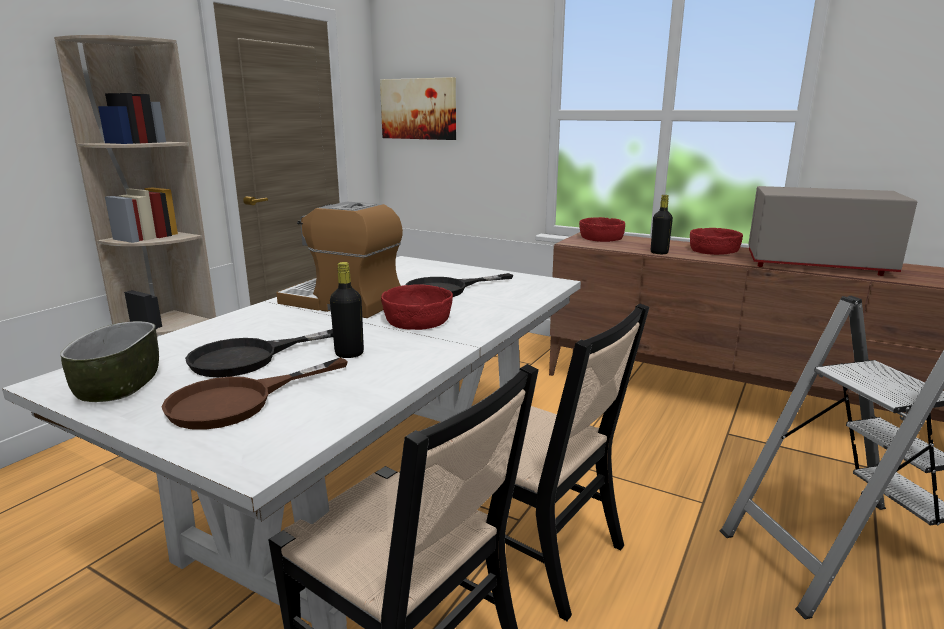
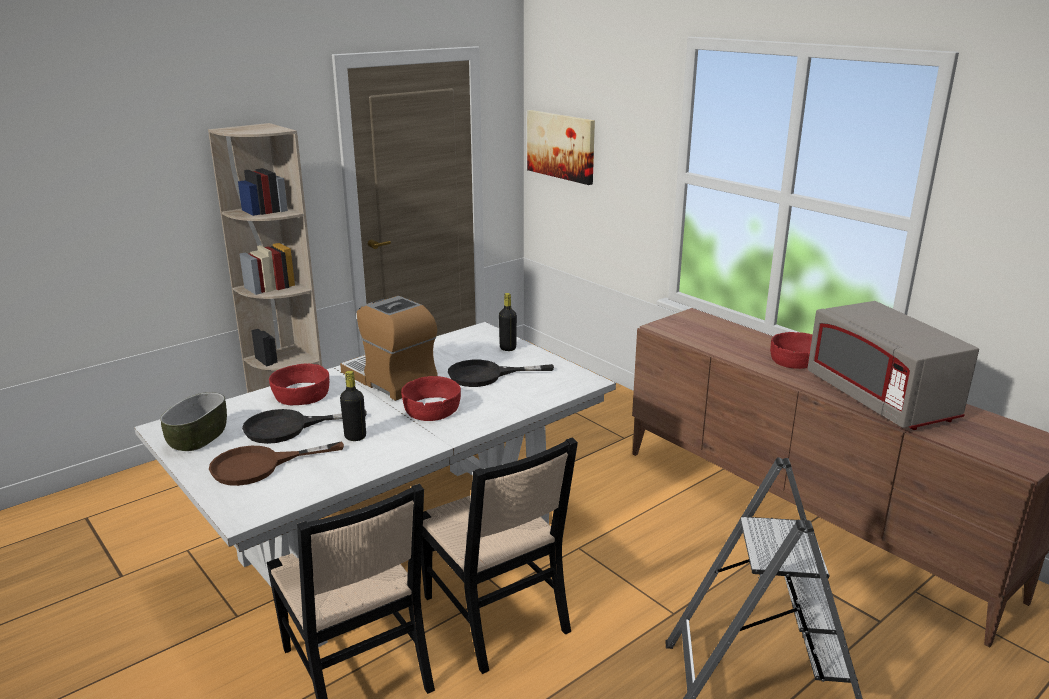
camera: 20 degrees right, 5 degrees up
red bowl [579,217,625,242] -> red bowl moved to [269,364,329,405]
black bottle [651,195,673,254] -> black bottle moved to [499,293,517,351]
grey microwave [748,186,917,276] -> grey microwave turned 150 degrees counterclockwise [808,301,979,430]

